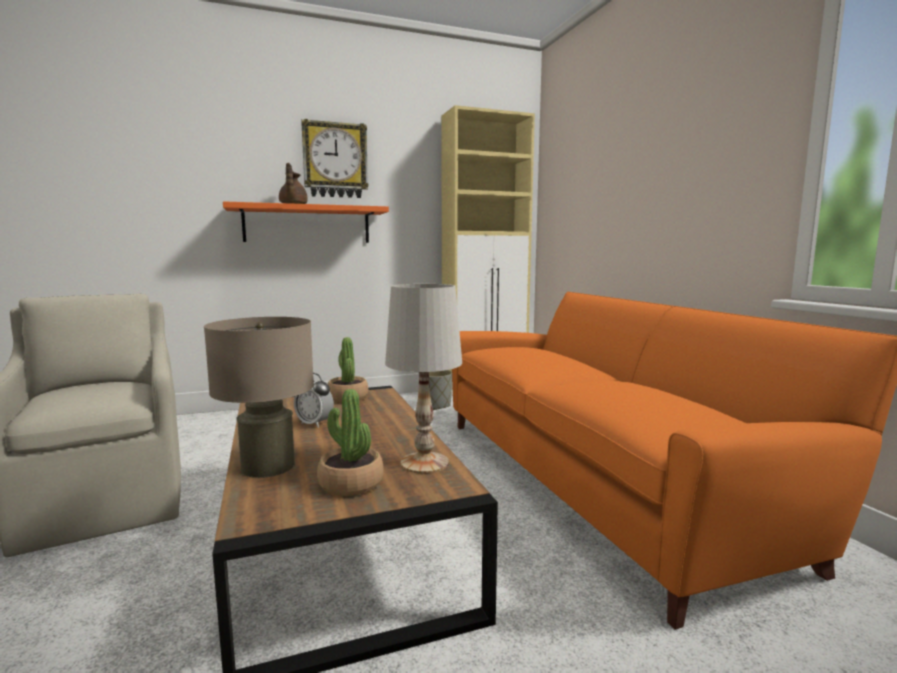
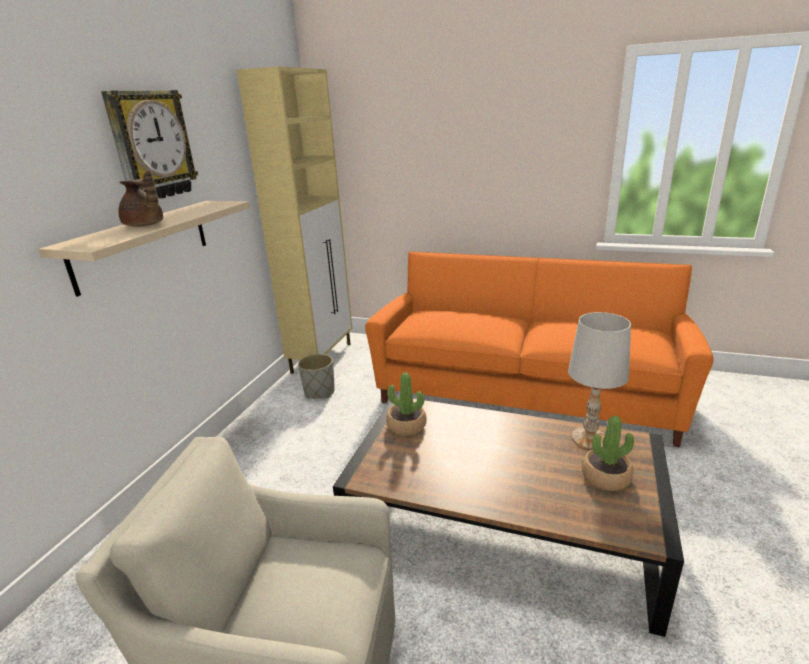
camera: 50 degrees left, 15 degrees up
beige table lamp [204,317,314,478] -> none
orange shelf [223,201,389,243] -> beige shelf [38,201,250,297]
alarm clock [294,373,334,428] -> none

